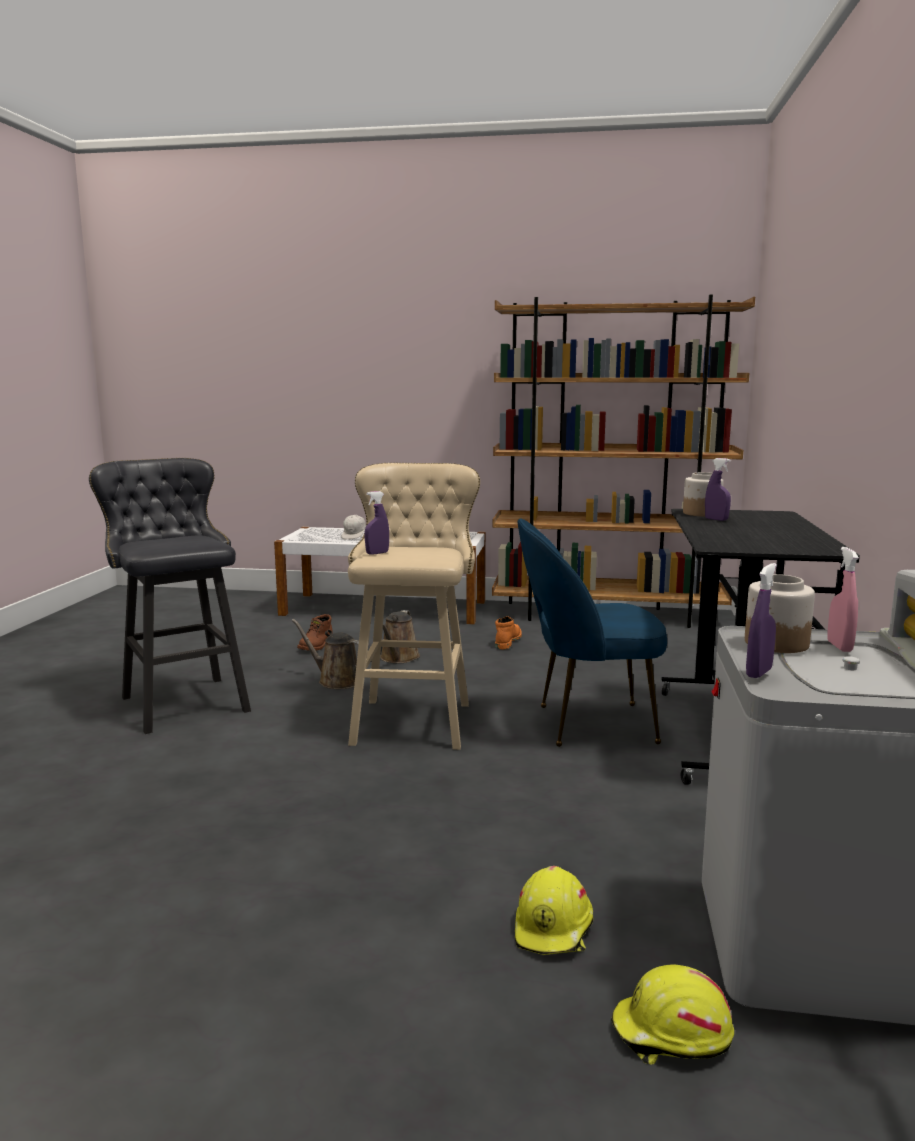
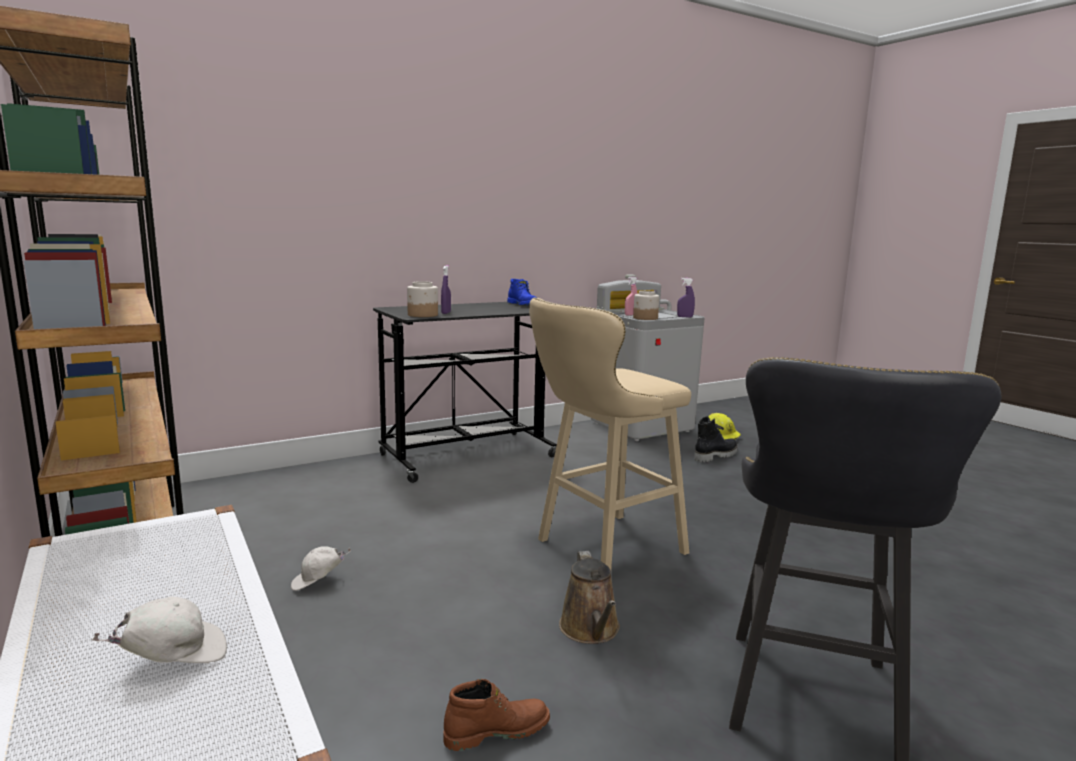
camera: 130 degrees left, 0 degrees up
purple spray bottle [365,491,389,555] -> none
brown watering can [380,610,420,663] -> none
orange boot [495,616,522,649] -> white cap [291,546,351,591]
yellow hard hat [515,866,593,955] -> black boot [694,416,738,463]
blue chair [518,519,667,747] -> none
none -> blue boot [507,279,537,306]

